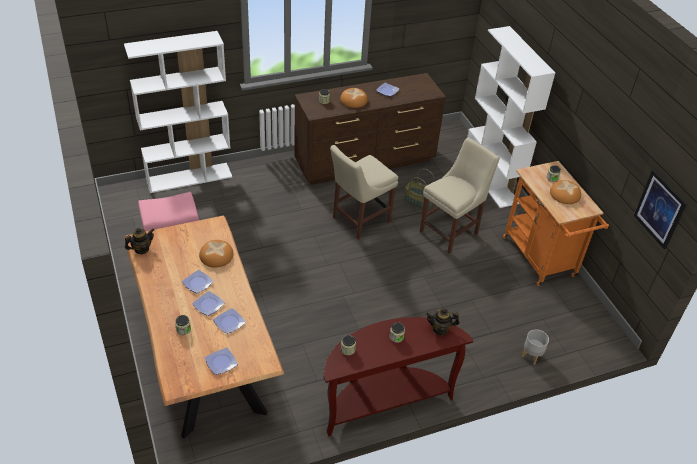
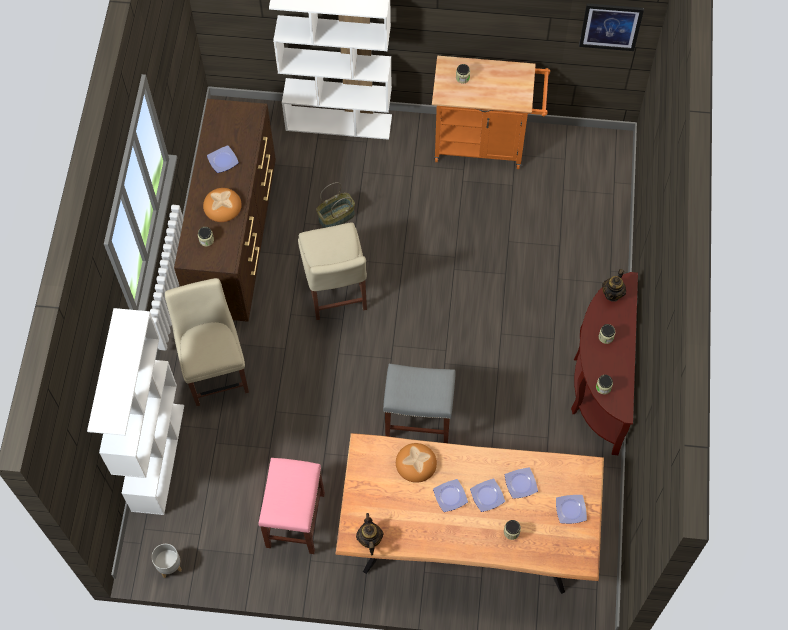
camera: 60 degrees left, 20 degrees up
beige chair [420,138,500,254] -> beige chair moved to [165,278,249,406]
grey planter [522,329,549,365] -> grey planter moved to [151,544,182,578]
bread [550,180,581,204] -> none
none -> grey stool [383,364,456,443]

